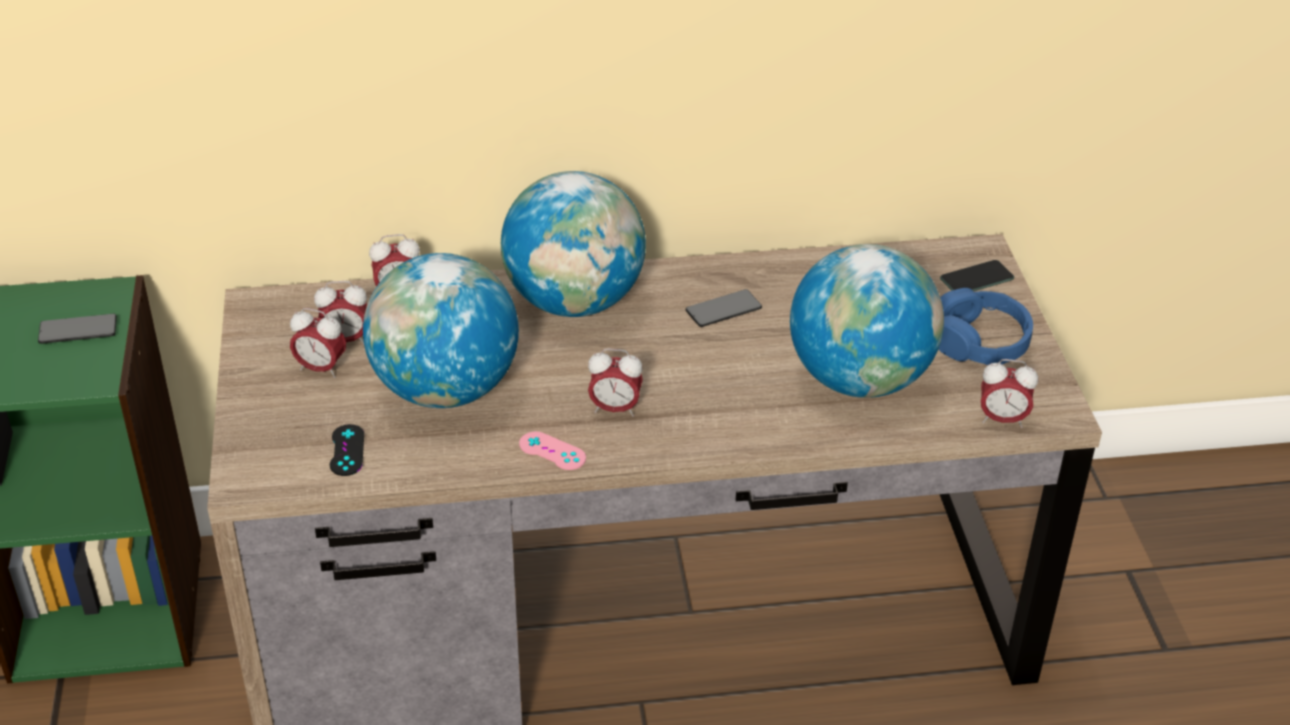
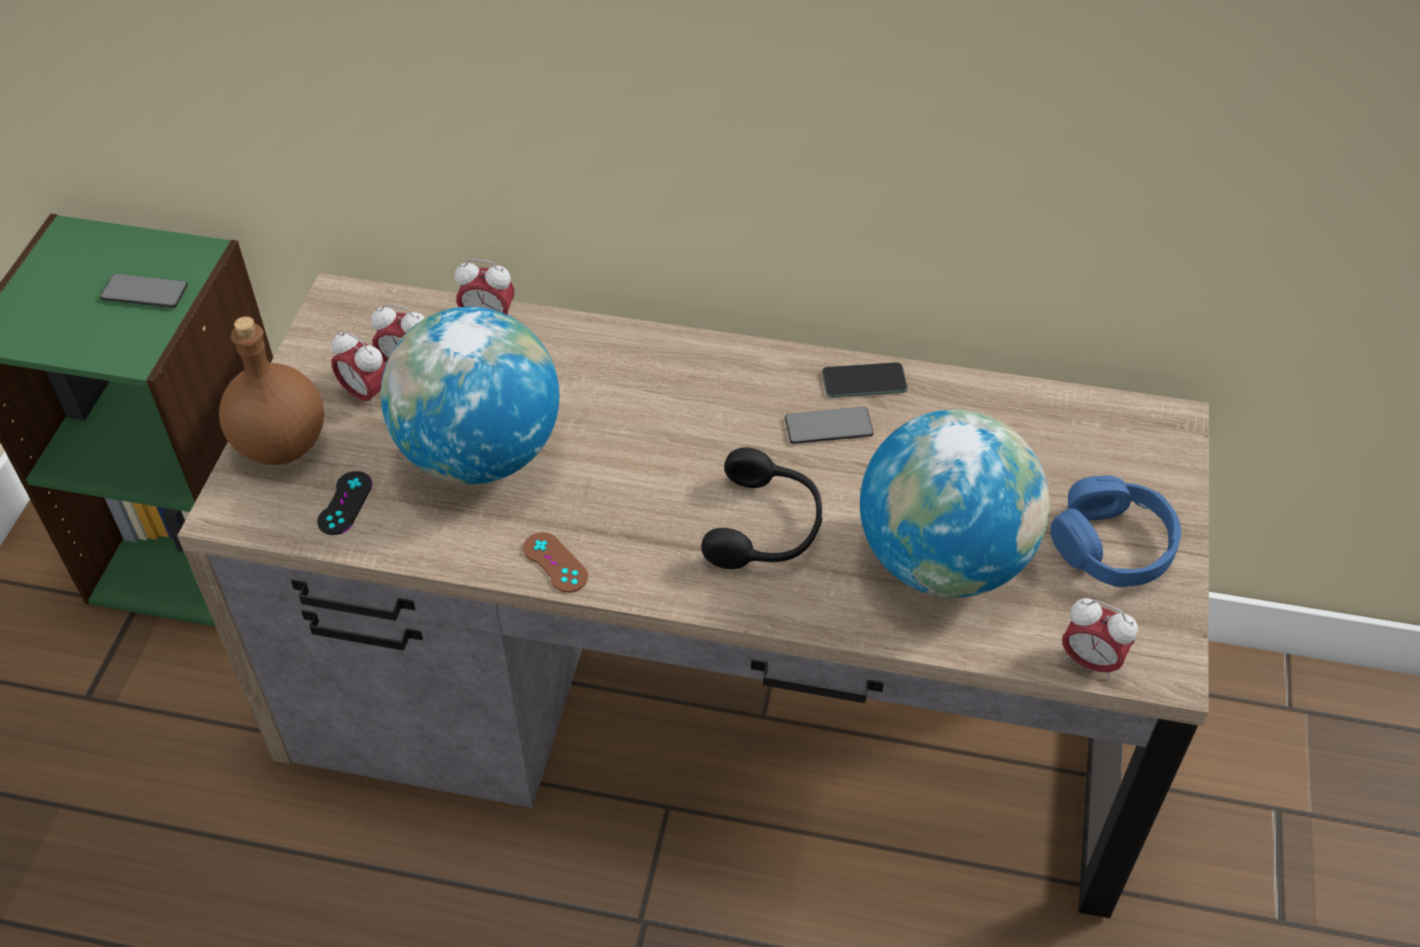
camera: 20 degrees right, 10 degrees up
globe [501,171,646,317] -> none
pink game controller [519,432,586,470] -> brown game controller [523,532,588,593]
alarm clock [588,348,643,417] -> none
phone [940,260,1014,291] -> phone moved to [822,362,908,398]
none -> brown bottle [219,316,324,465]
none -> black headphones [701,448,822,569]

